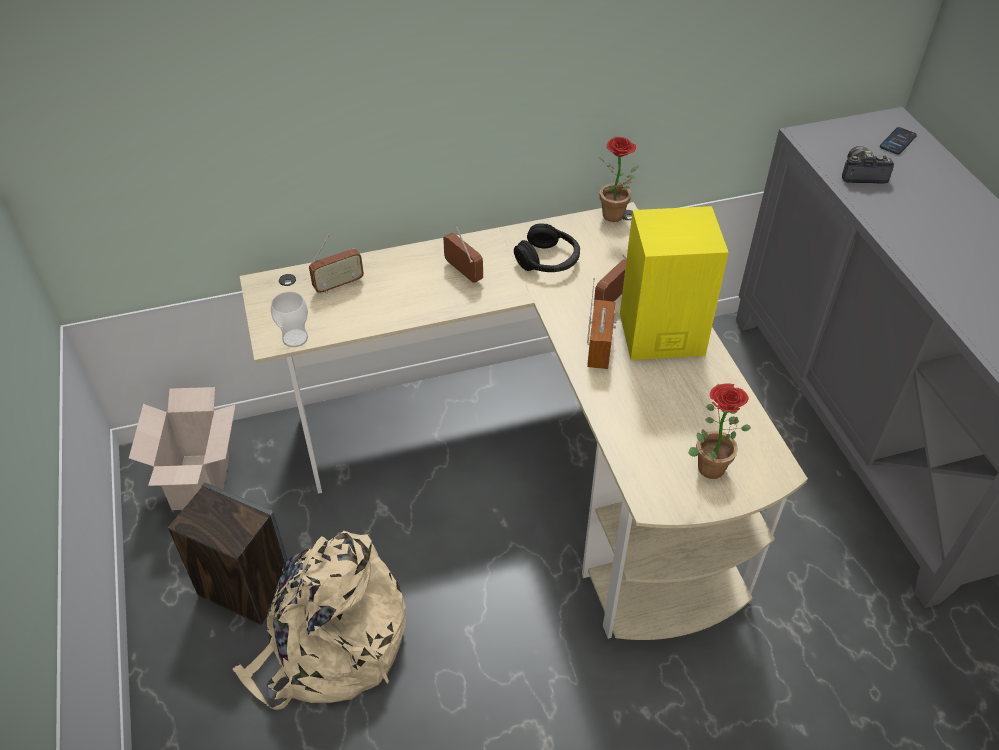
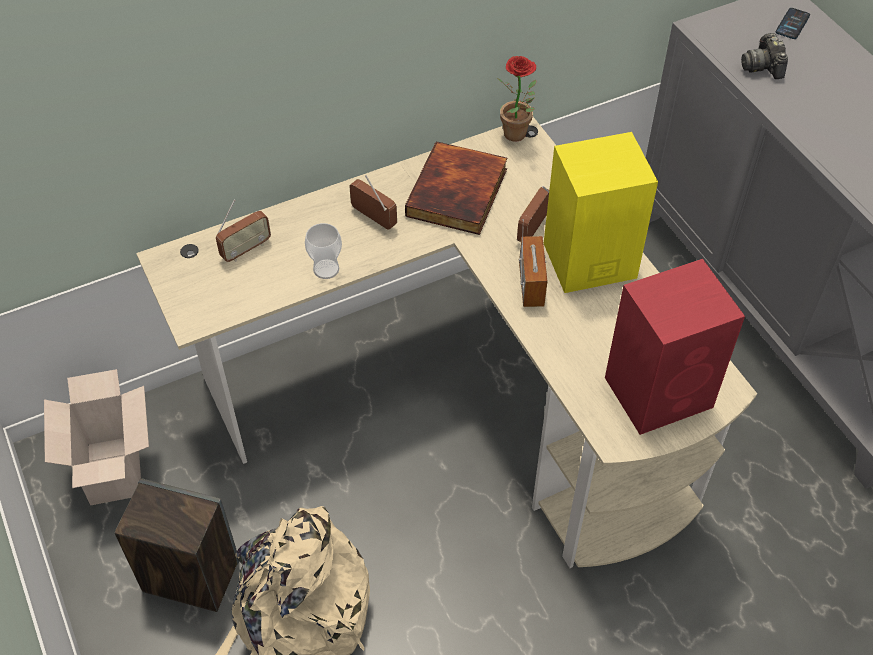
camera: 10 degrees left, 5 degrees up
cup [271,291,308,347] -> cup moved to [305,223,342,279]
black headphones [514,223,580,272] -> book [405,141,507,235]
potted plant [688,383,751,479] -> red speaker [605,259,745,435]
camera [842,146,894,184] -> camera turned 90 degrees counterclockwise [741,33,788,79]

